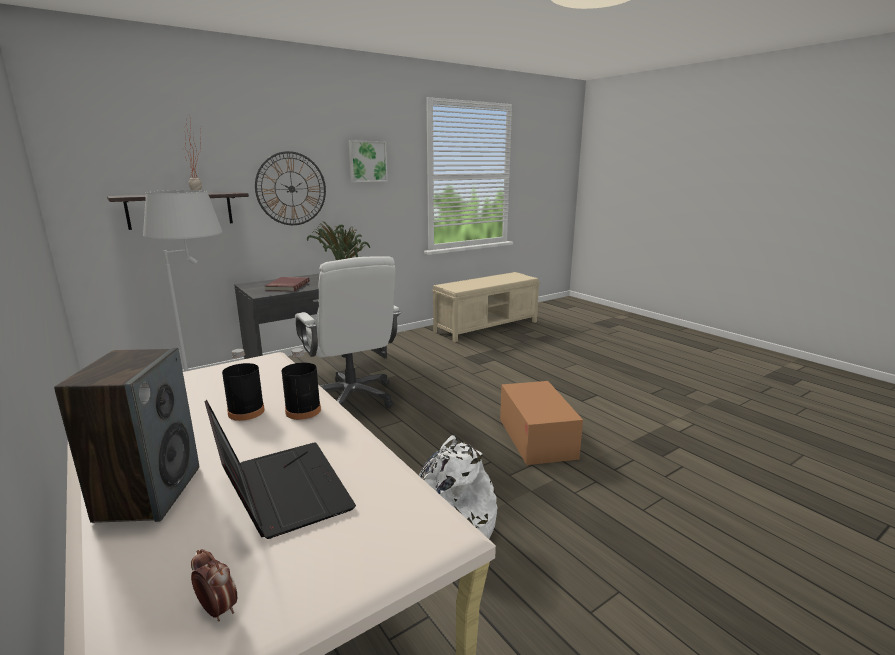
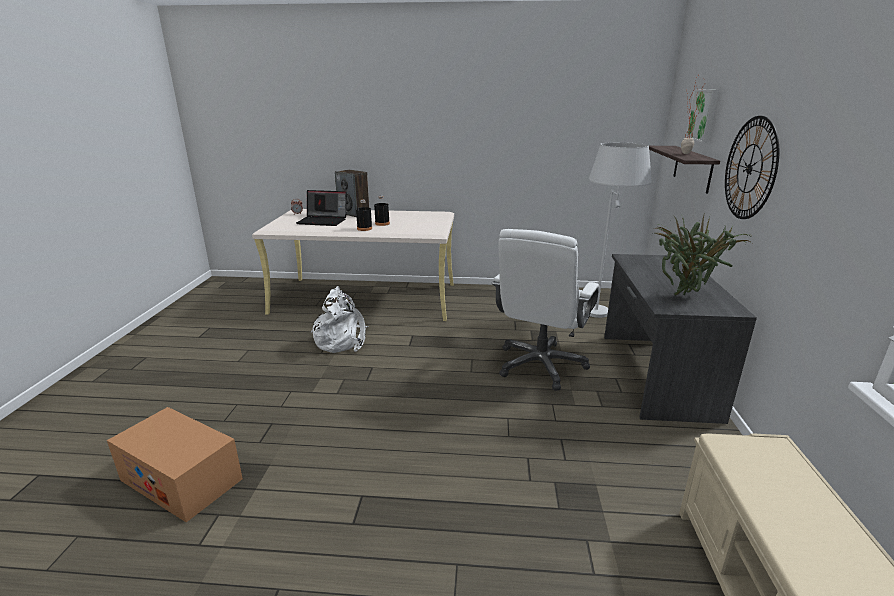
camera: 130 degrees right, 5 degrees up
red book [265,277,309,291] -> none
white office chair [295,256,401,408] -> white office chair turned 75 degrees counterclockwise [492,229,600,391]
picture [349,140,388,182] -> picture moved to [686,89,719,143]
cardboard box [500,381,583,465] -> cardboard box moved to [107,407,243,522]

